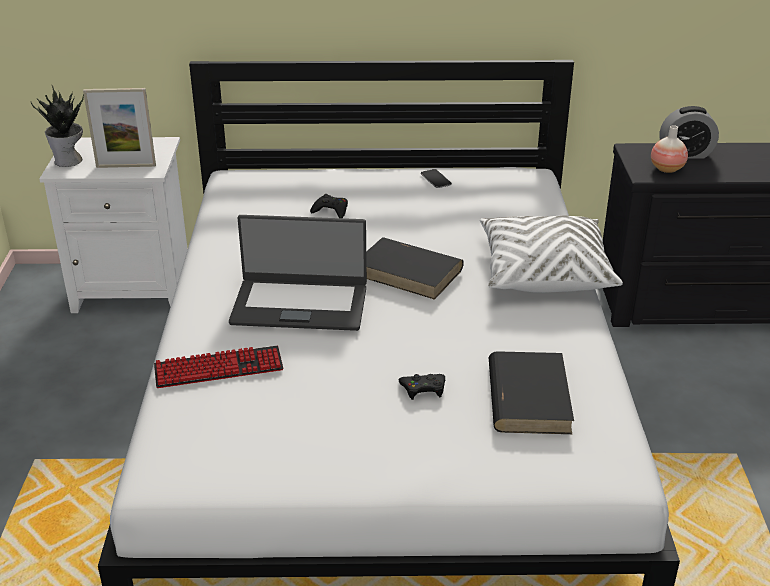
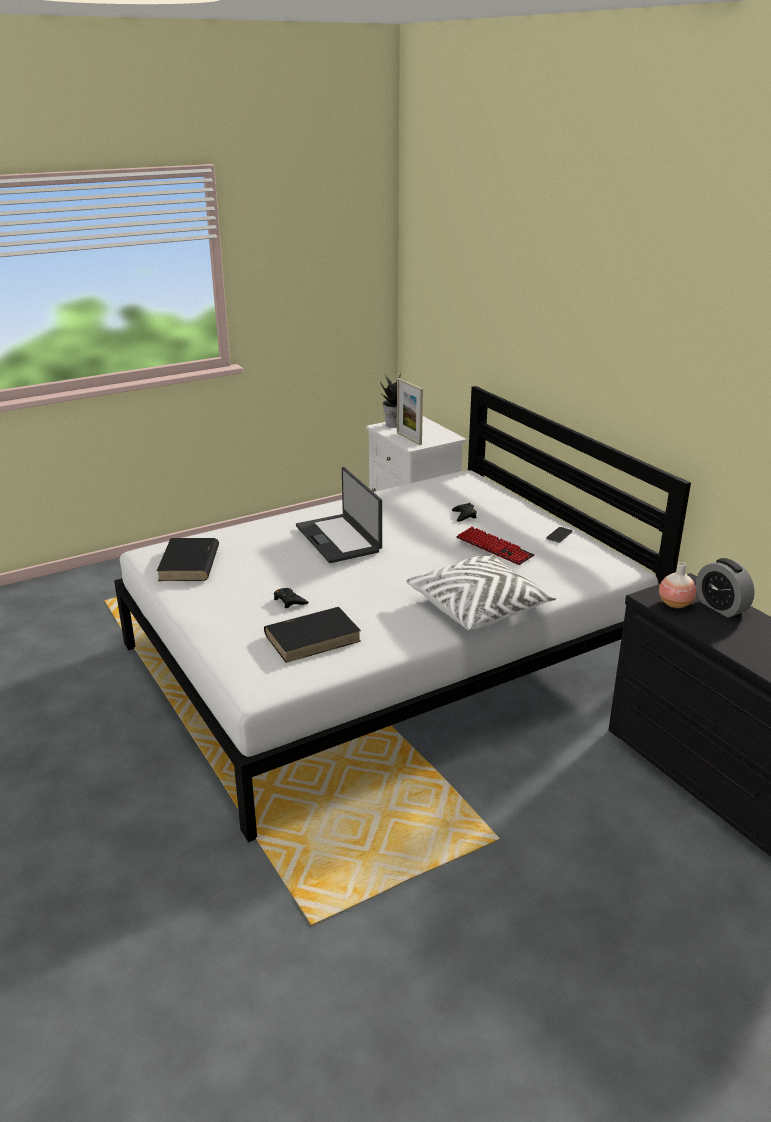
camera: 60 degrees right, 5 degrees down
keyboard [154,346,284,388] -> keyboard moved to [456,526,535,565]
black book [366,237,464,300] -> black book moved to [157,538,219,581]

